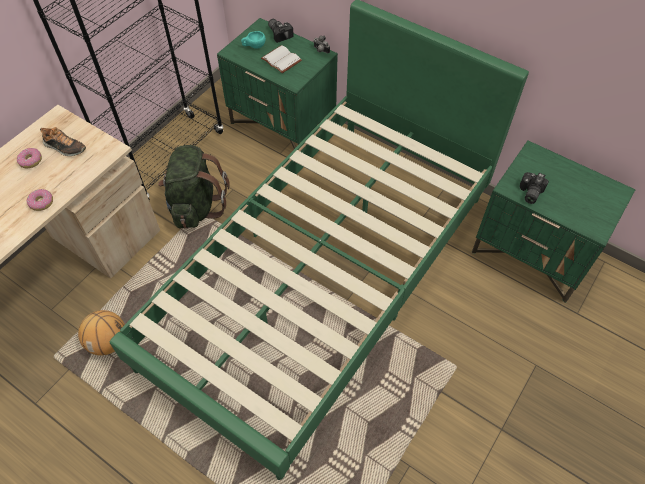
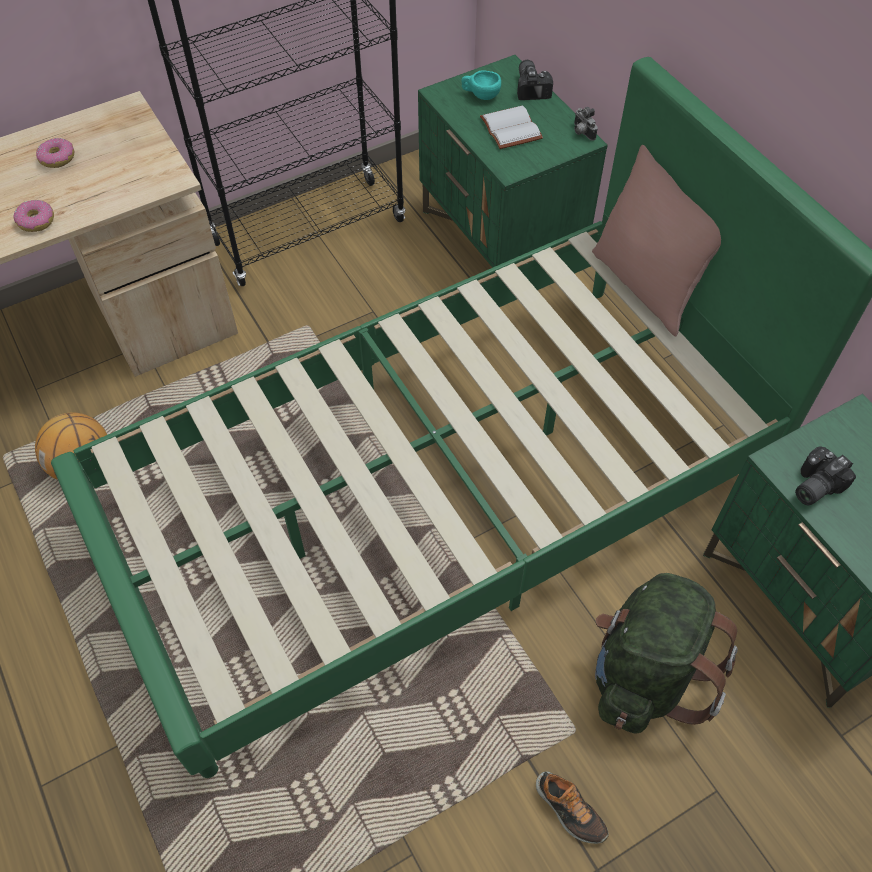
camera: 25 degrees right, 0 degrees up
shoe [40,127,86,156] -> shoe moved to [536,771,609,844]
green backpack [158,145,230,229] -> green backpack moved to [595,573,738,734]
none -> pink pillow [592,145,721,337]

